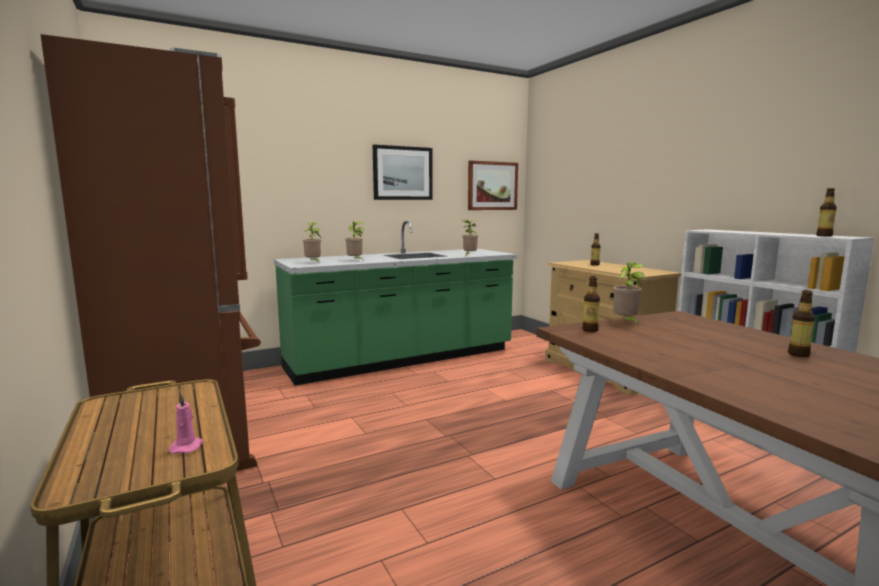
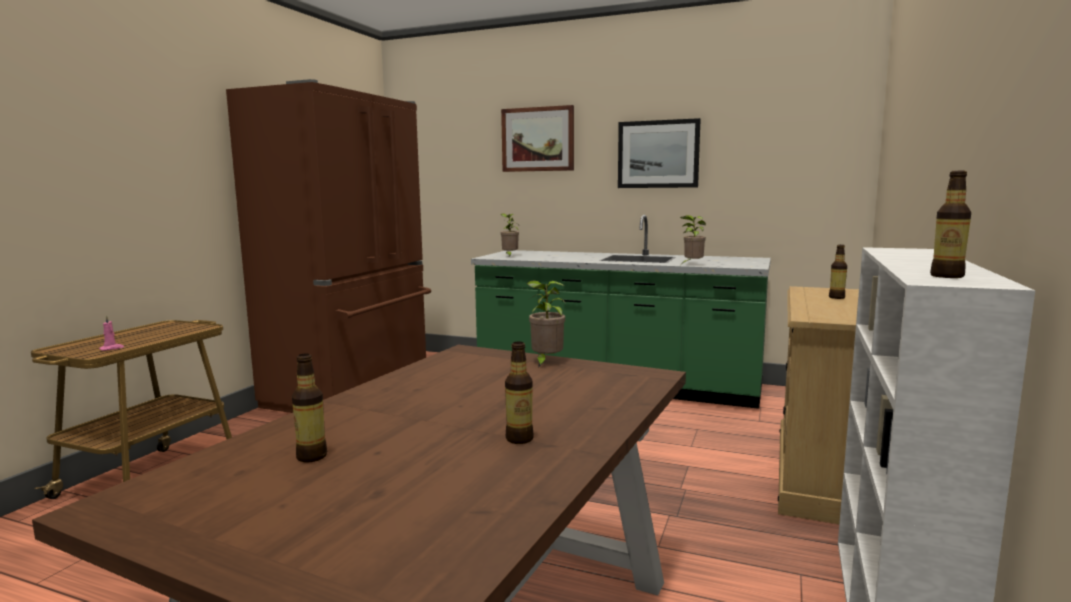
camera: 50 degrees right, 0 degrees up
potted plant [345,221,364,261] -> none
picture [468,160,518,210] -> picture moved to [501,105,574,172]
bottle [582,276,600,332] -> bottle moved to [292,353,327,462]

